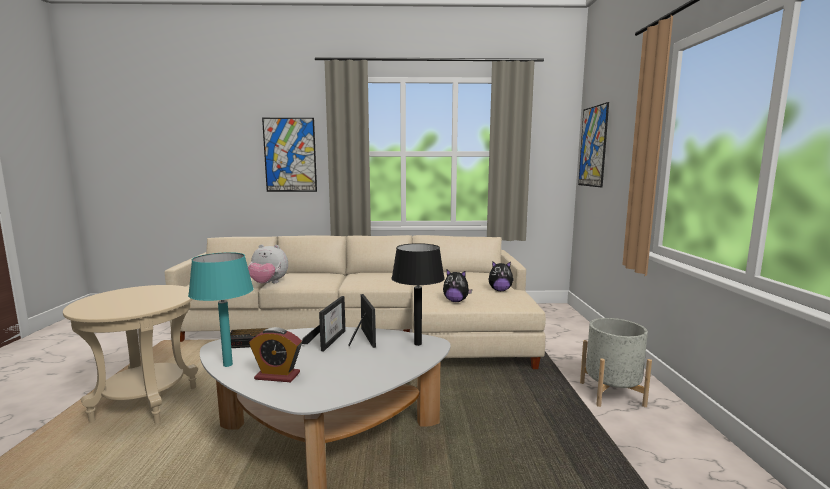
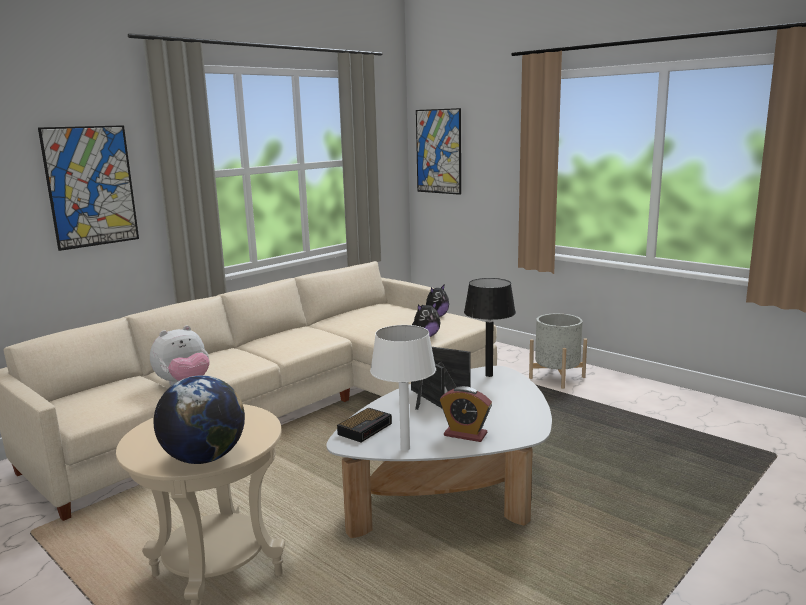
camera: 45 degrees left, 5 degrees up
turquoise table lamp [188,252,254,367] -> white table lamp [370,325,436,451]
alarm clock [249,327,302,382] -> alarm clock turned 60 degrees clockwise [440,386,492,442]
none -> globe [153,375,245,464]

